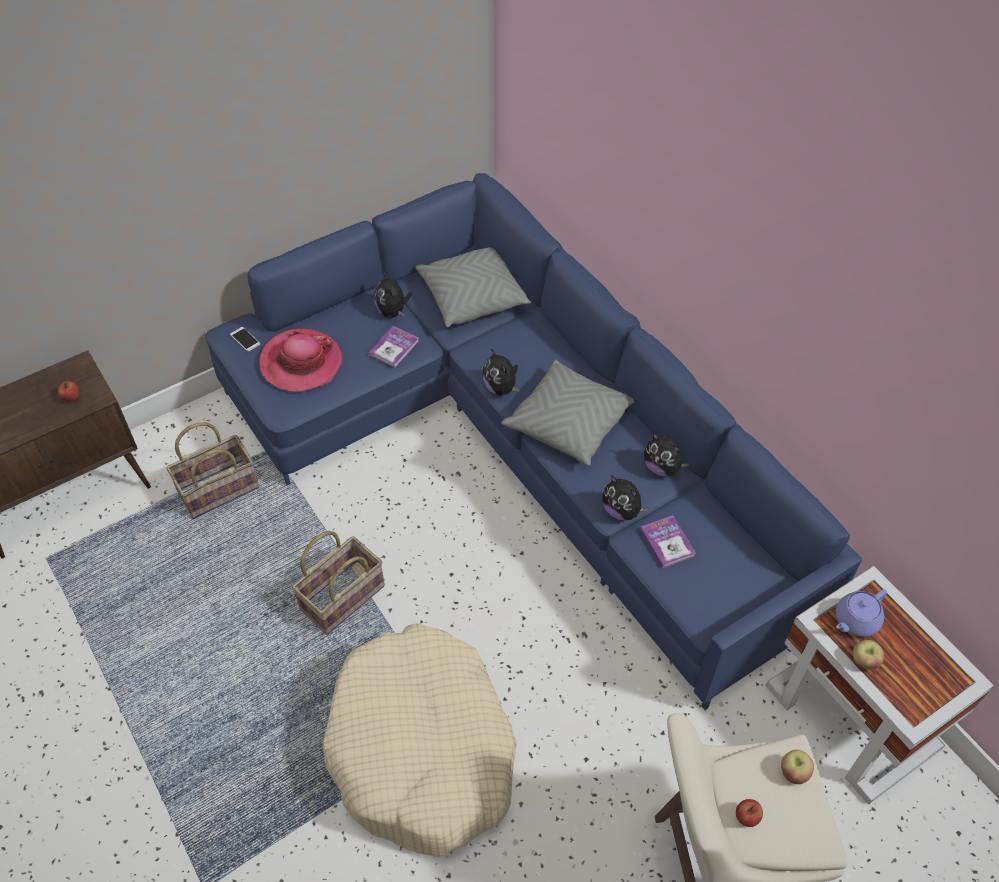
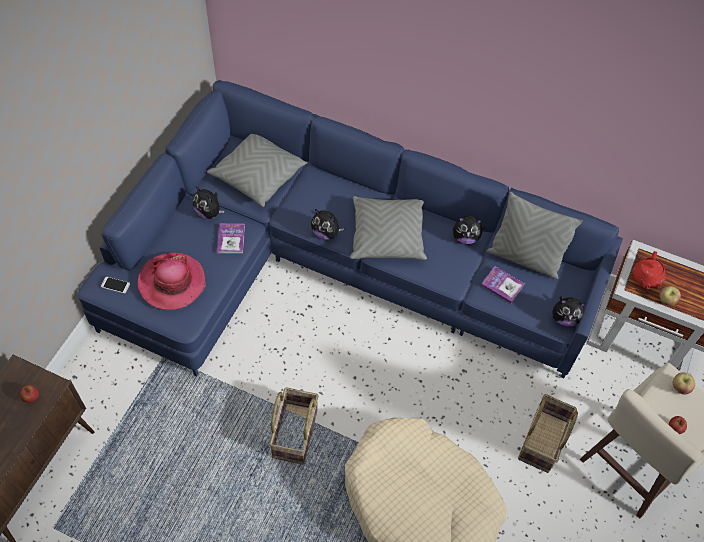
camera: 35 degrees left, 5 degrees up
basket [166,422,259,519] -> basket moved to [518,394,578,473]
plush toy [602,475,648,521] -> plush toy moved to [553,296,586,326]
purple teapot [835,589,887,637] -> red teapot [633,251,665,289]
none -> grey pillow [487,192,583,279]

